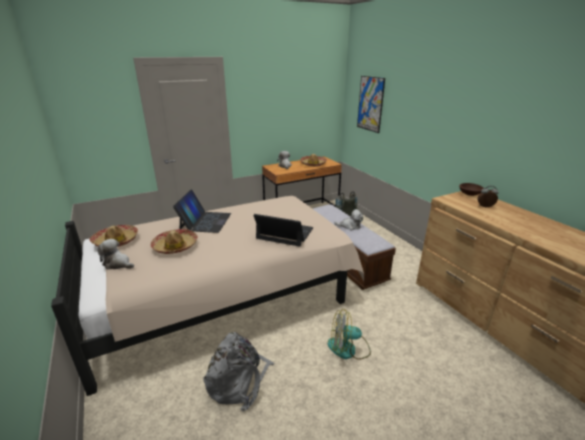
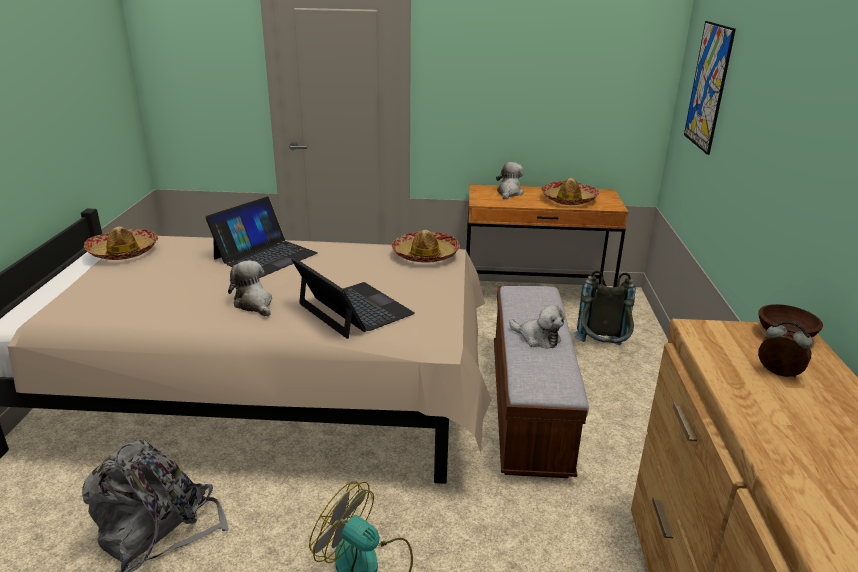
camera: 30 degrees right, 0 degrees up
plush toy [97,239,134,269] -> plush toy moved to [228,261,272,317]
hat [151,229,198,254] -> hat moved to [392,230,460,262]

